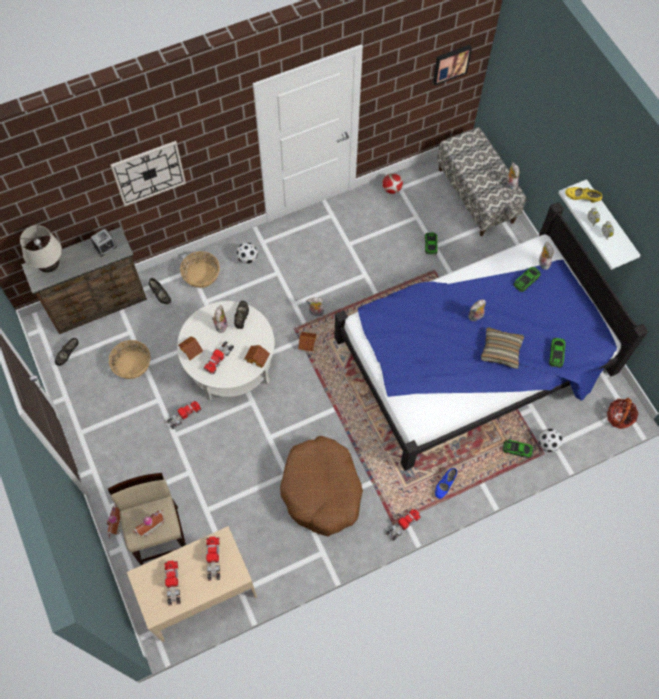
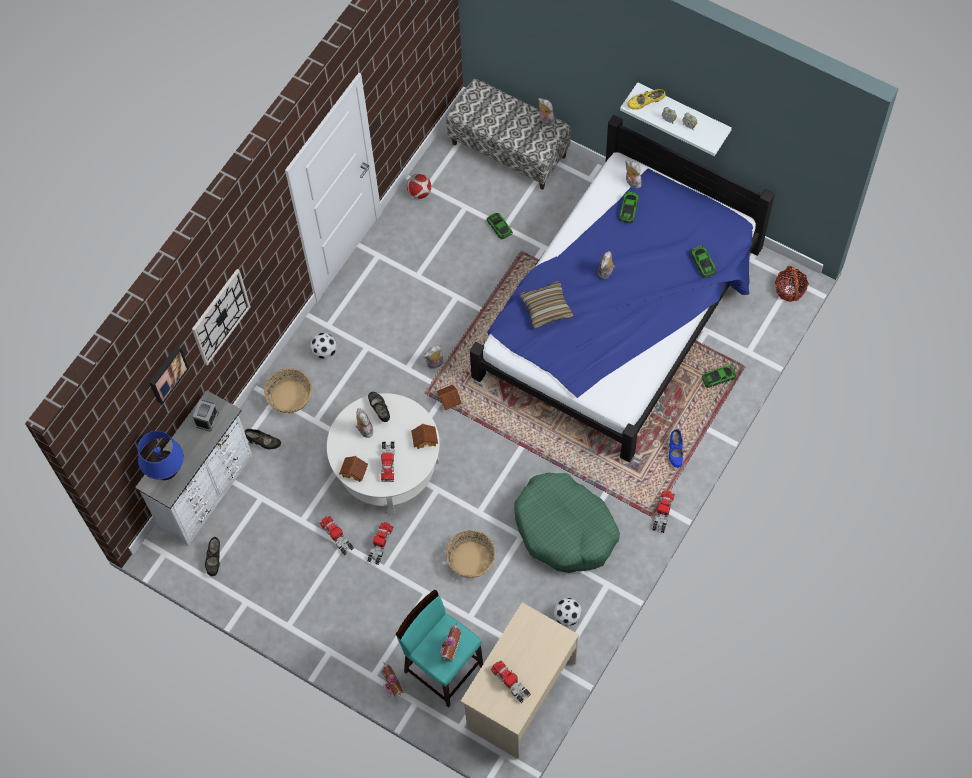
camera: 30 degrees left, 0 degrees up
beige table lamp [20,225,62,273] -> blue table lamp [138,431,184,480]
brown dresser [21,227,147,334] -> white dresser [135,390,253,546]
beige stool [108,473,186,565] -> turquoise stool [396,589,483,708]
basket [109,340,150,379] -> basket moved to [446,530,496,578]
toy truck [206,536,220,581] -> toy truck moved to [319,516,354,555]
brown dog bed [280,436,363,537] -> green dog bed [514,473,620,573]
picture [433,45,472,85] -> picture moved to [149,346,189,405]
pillow [481,327,524,369] -> pillow moved to [520,281,574,328]
football [538,428,563,452] -> football moved to [554,598,582,626]

